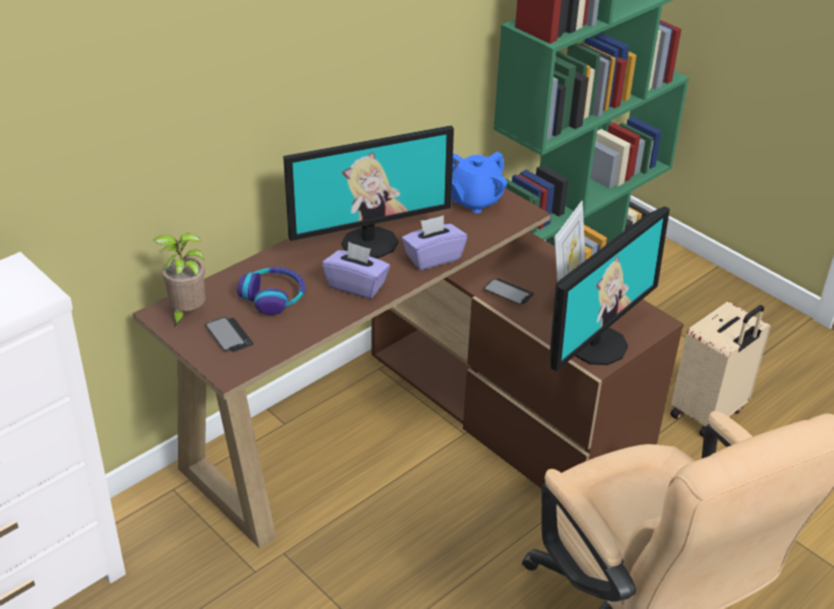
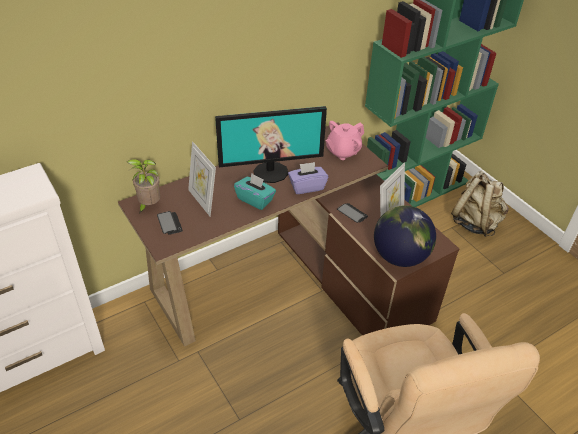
camera: 10 degrees right, 5 degrees up
headphones [237,267,305,315] -> picture frame [188,141,216,216]
purple tissue box [322,241,390,299] -> turquoise tissue box [234,173,276,210]
blue teapot [451,152,507,213] -> pink teapot [326,121,364,160]
monitor [550,206,670,371] -> globe [374,206,436,267]
beige suitcase [670,301,771,437] -> none
none -> beige backpack [451,171,509,237]

